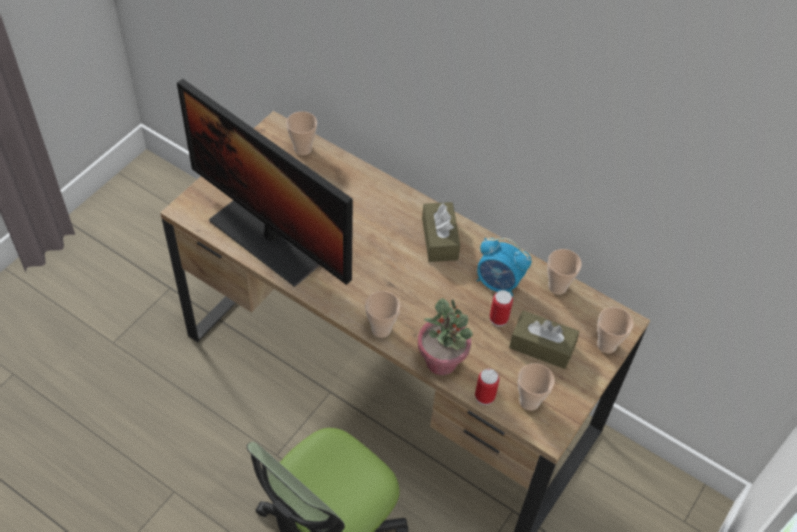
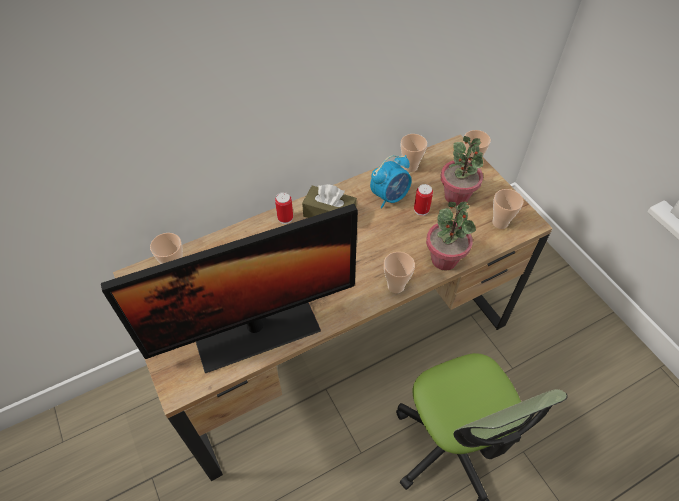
camera: 60 degrees left, 0 degrees up
can [475,369,499,405] -> can moved to [275,192,293,224]
brown tissue box [509,311,579,369] -> potted plant [440,136,483,206]

